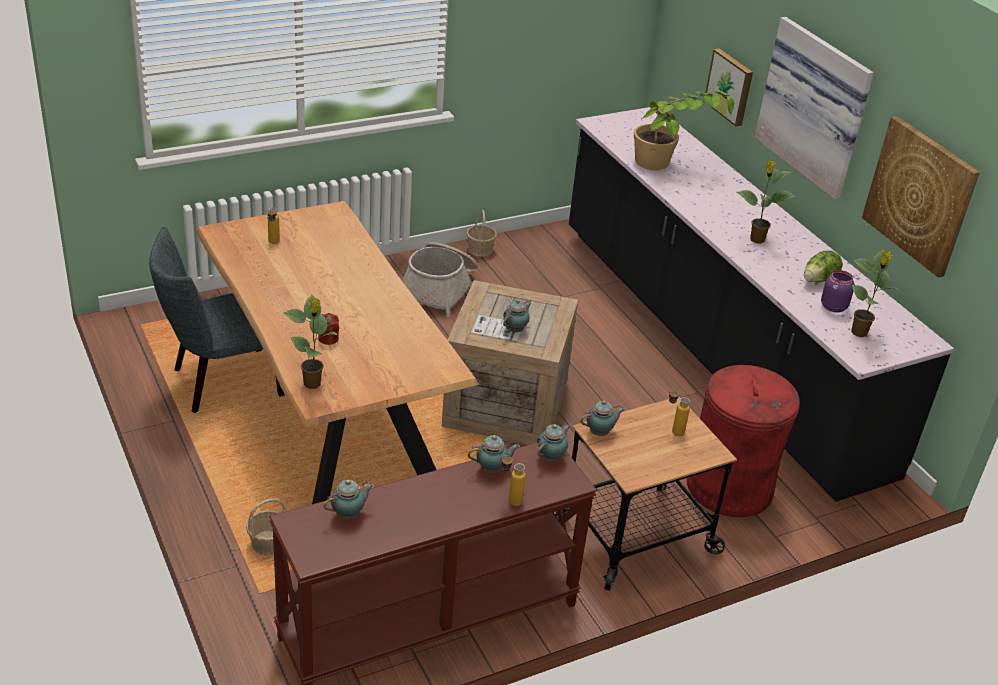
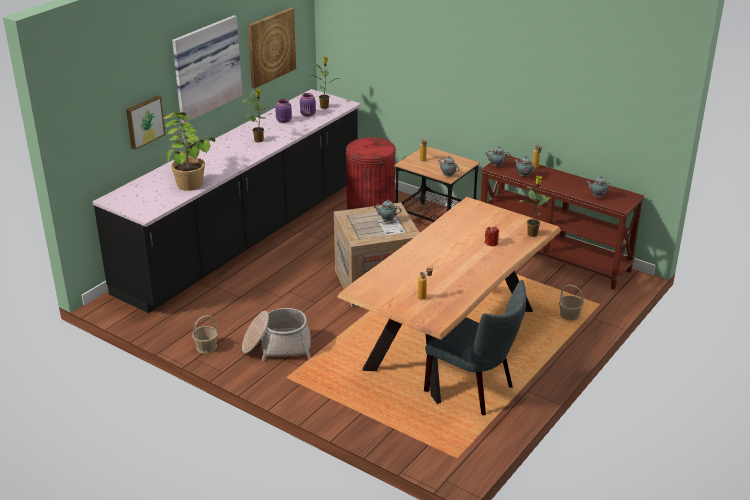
camera: 115 degrees left, 5 degrees down
lettuce [804,251,843,283] -> purple jar [275,99,292,123]

